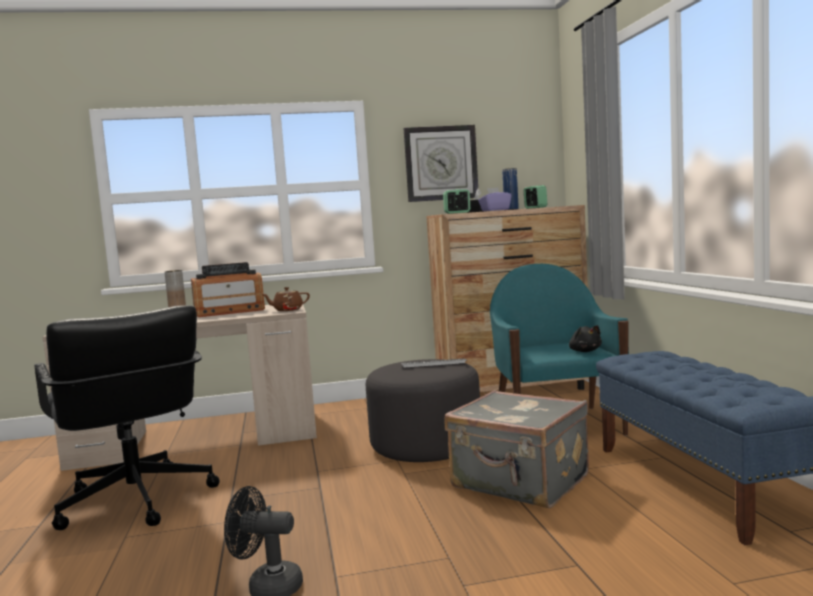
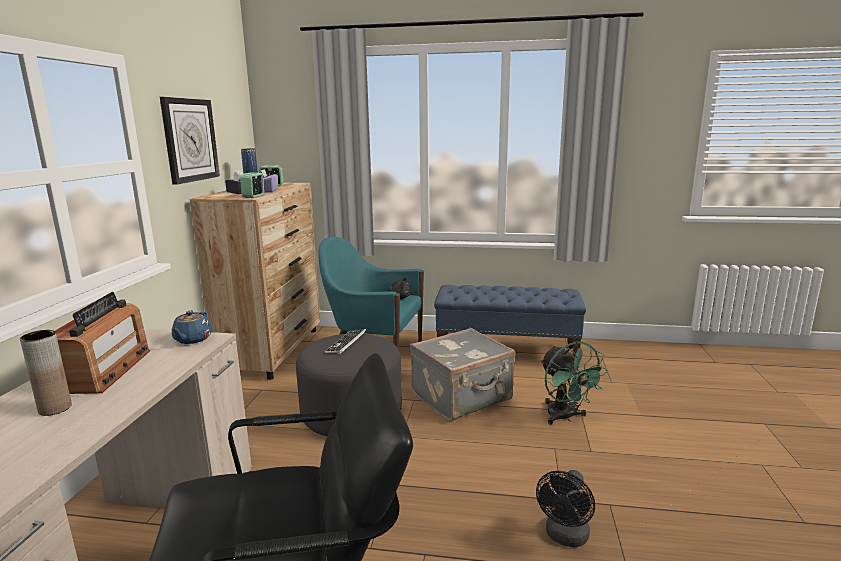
camera: 70 degrees left, 10 degrees up
brown teapot [261,287,310,311] -> blue teapot [171,311,213,344]
none -> green fan [541,341,608,424]

